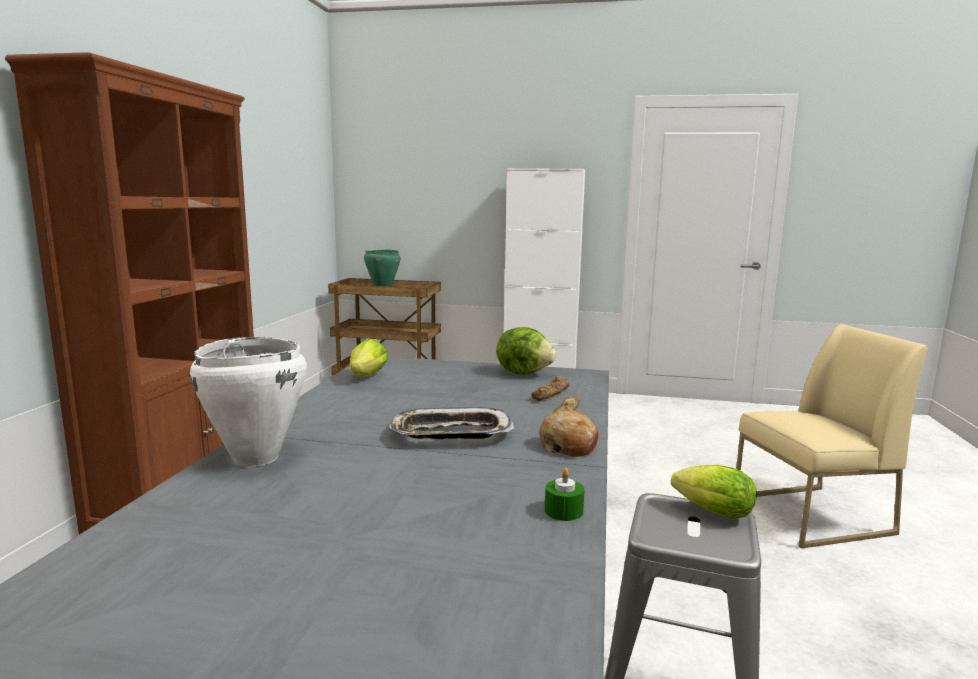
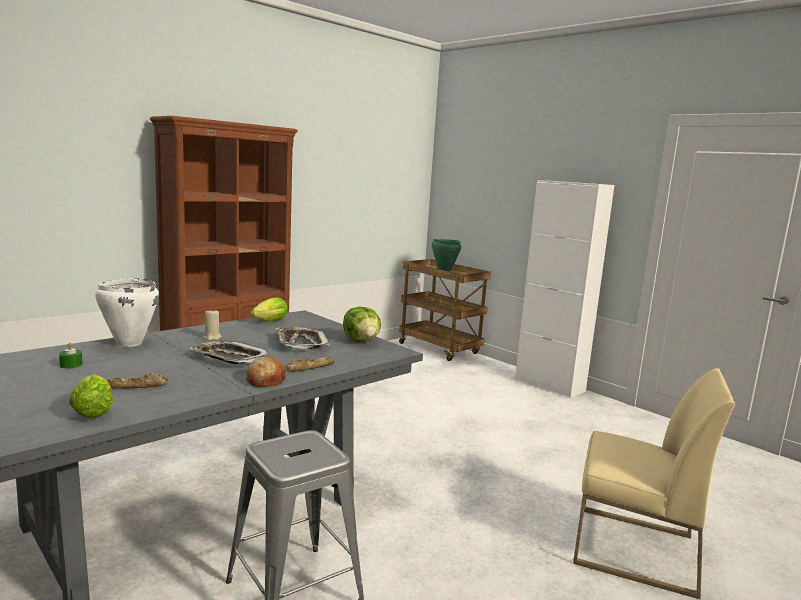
camera: 35 degrees right, 0 degrees up
bread [531,376,570,401] -> bread moved to [107,373,169,389]
green candle [545,468,585,521] -> green candle moved to [59,342,83,369]
lettuce [671,465,757,519] -> lettuce moved to [69,374,113,418]
none -> beige candle [203,309,221,340]
none -> tray [276,327,330,349]

